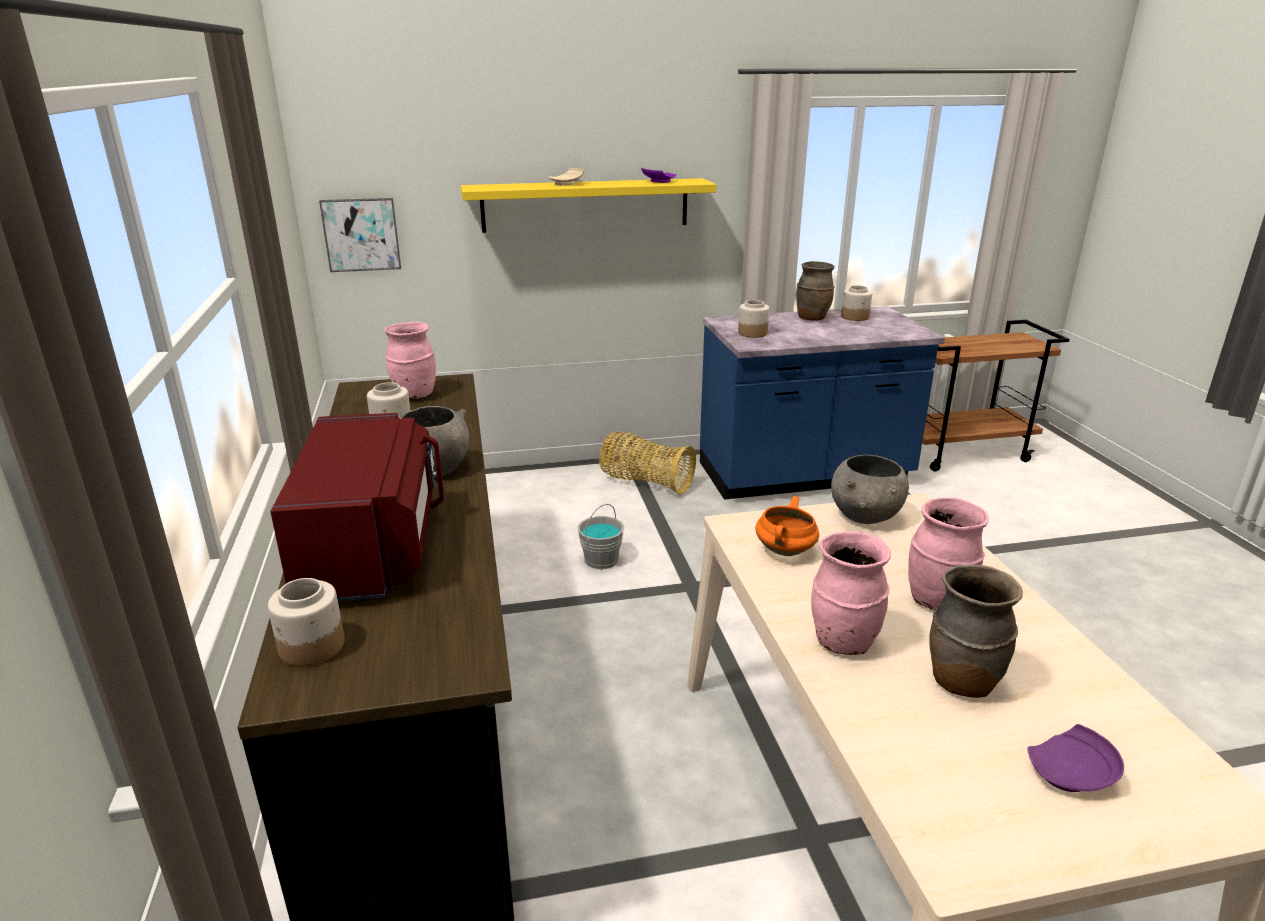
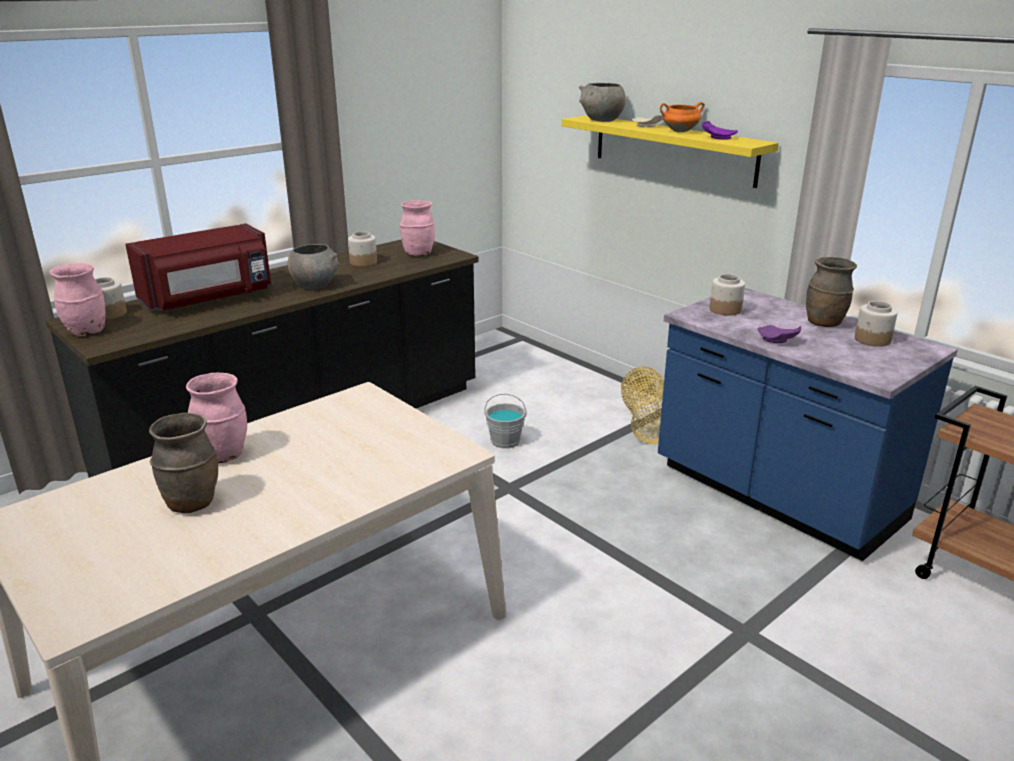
camera: 60 degrees right, 0 degrees up
picture [319,198,401,272] -> none
orange cooking pot [755,496,819,556] -> orange cooking pot moved to [660,102,705,132]
grey bowl [831,455,909,524] -> grey bowl moved to [579,83,626,122]
pink vase [908,498,989,610] -> pink vase moved to [50,263,106,336]
purple plate [1027,724,1124,792] -> purple plate moved to [757,325,801,343]

